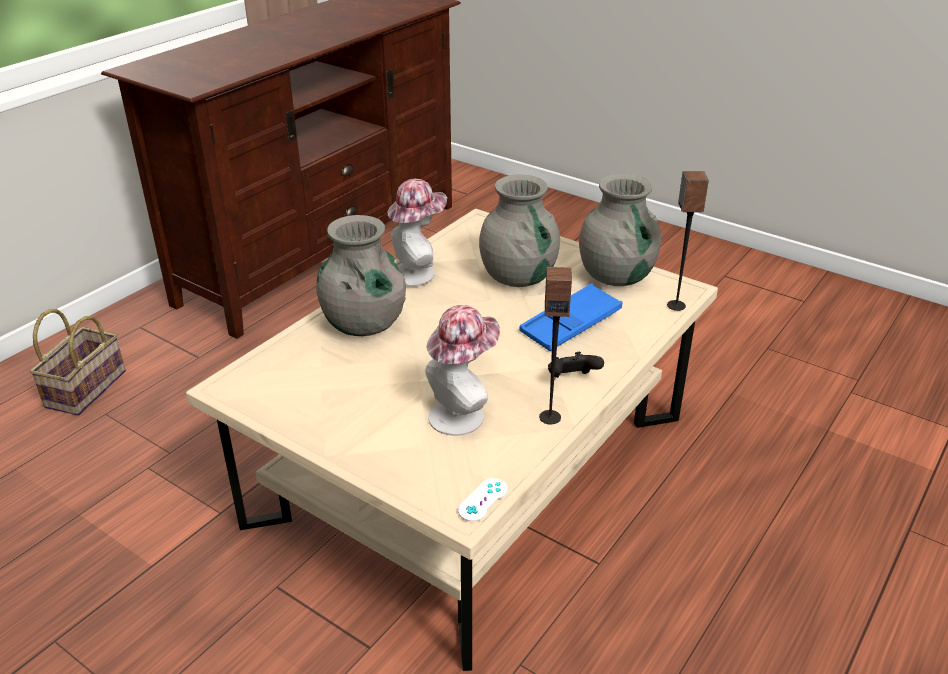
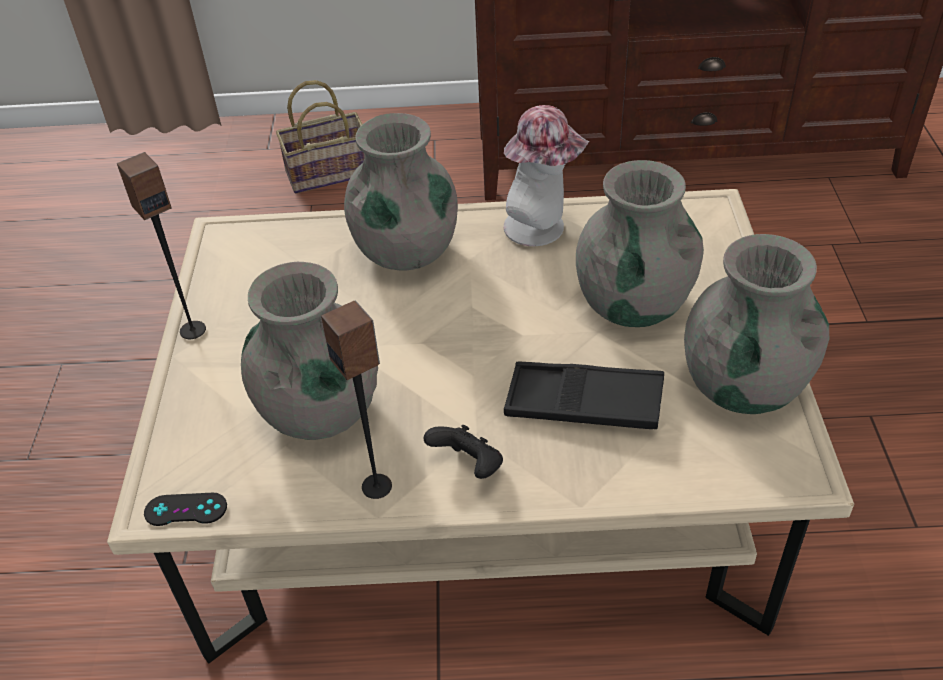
camera: 55 degrees right, 10 degrees up
hat [425,305,500,436] -> grey vase [241,262,378,440]
white game controller [458,478,508,522] -> black game controller [144,493,227,526]
blue tray [519,284,622,351] -> black tray [504,362,664,429]
speaker [667,171,709,311] -> speaker moved to [117,152,206,339]

